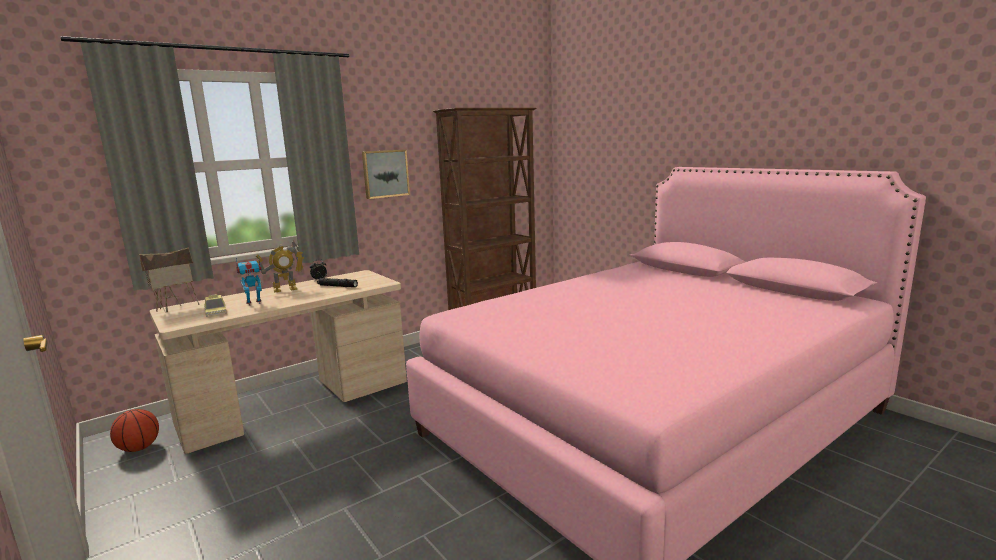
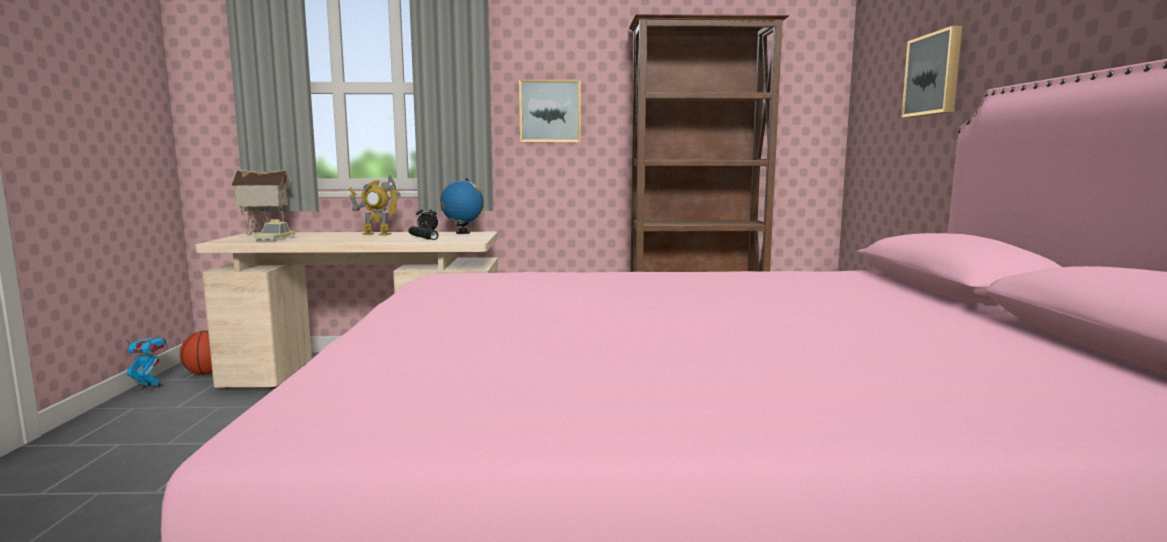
camera: 35 degrees right, 5 degrees down
toy robot [236,255,262,305] -> toy robot moved to [123,334,168,391]
none -> globe [441,178,484,234]
none -> picture [901,26,962,118]

